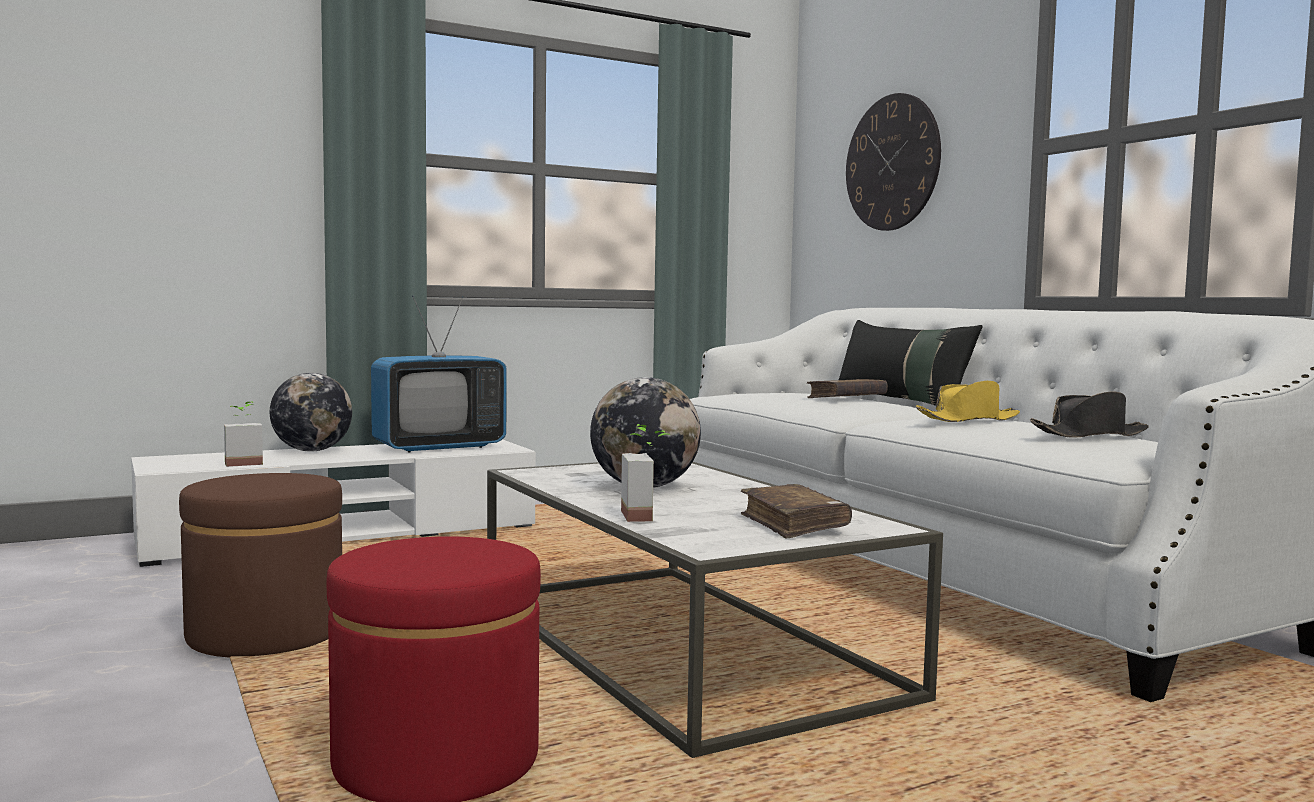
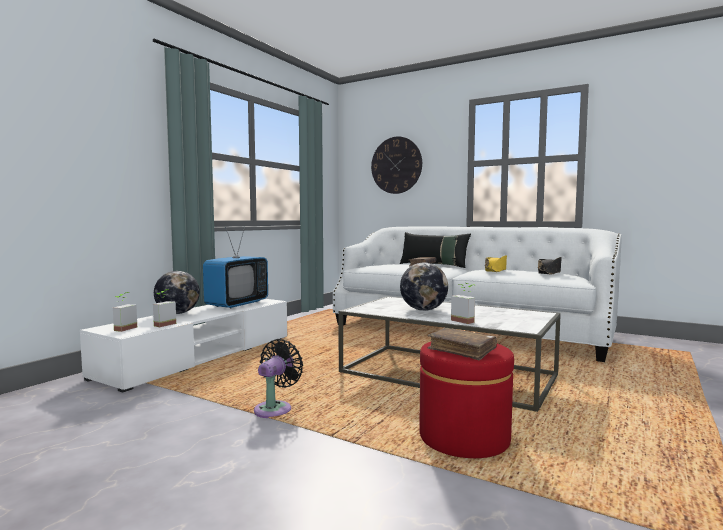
camera: 30 degrees left, 0 degrees up
brown ottoman [179,473,342,657] -> black fan [254,339,303,418]
brown book [741,484,852,539] -> brown book moved to [427,328,497,360]
none -> potted plant [113,292,137,332]

